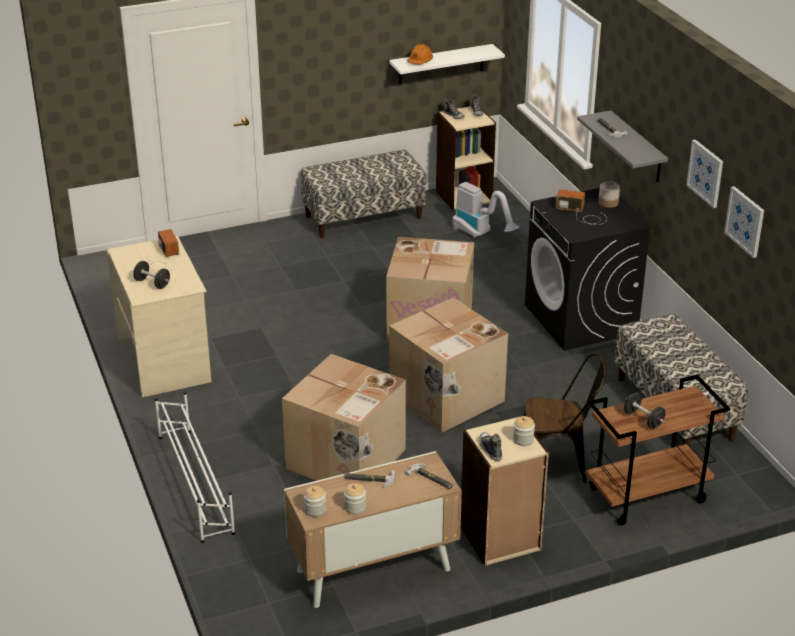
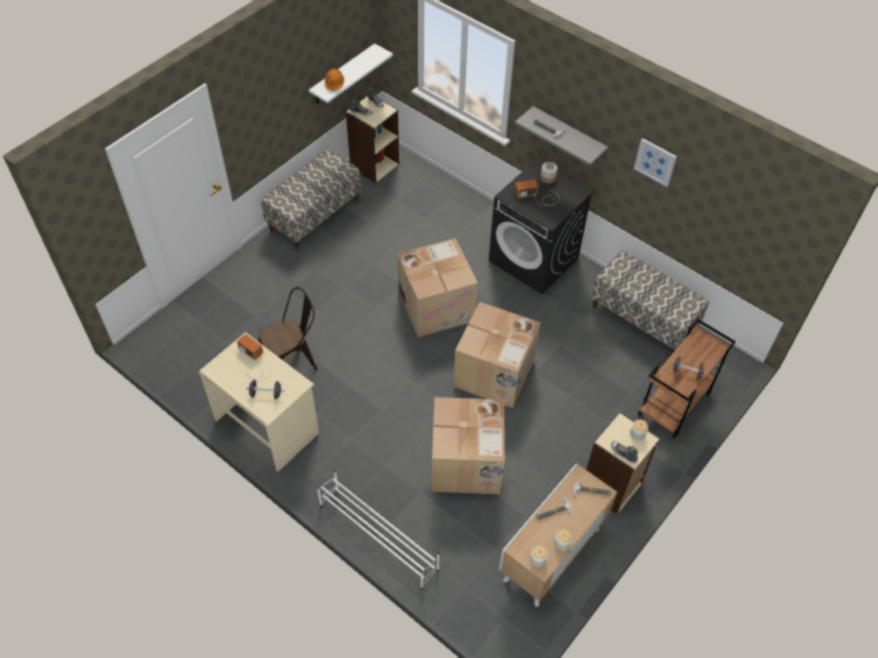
camera: 30 degrees left, 20 degrees up
vacuum cleaner [452,182,519,238] -> none
brown chair [524,353,606,483] -> brown chair moved to [258,287,317,370]
picture [724,186,764,258] -> none

